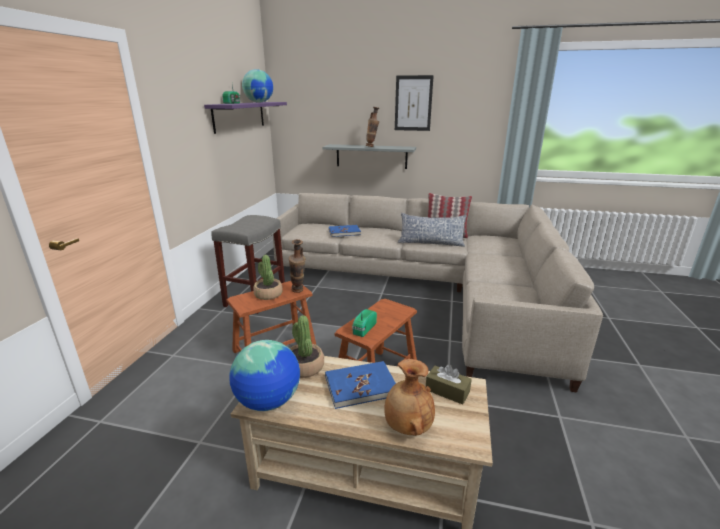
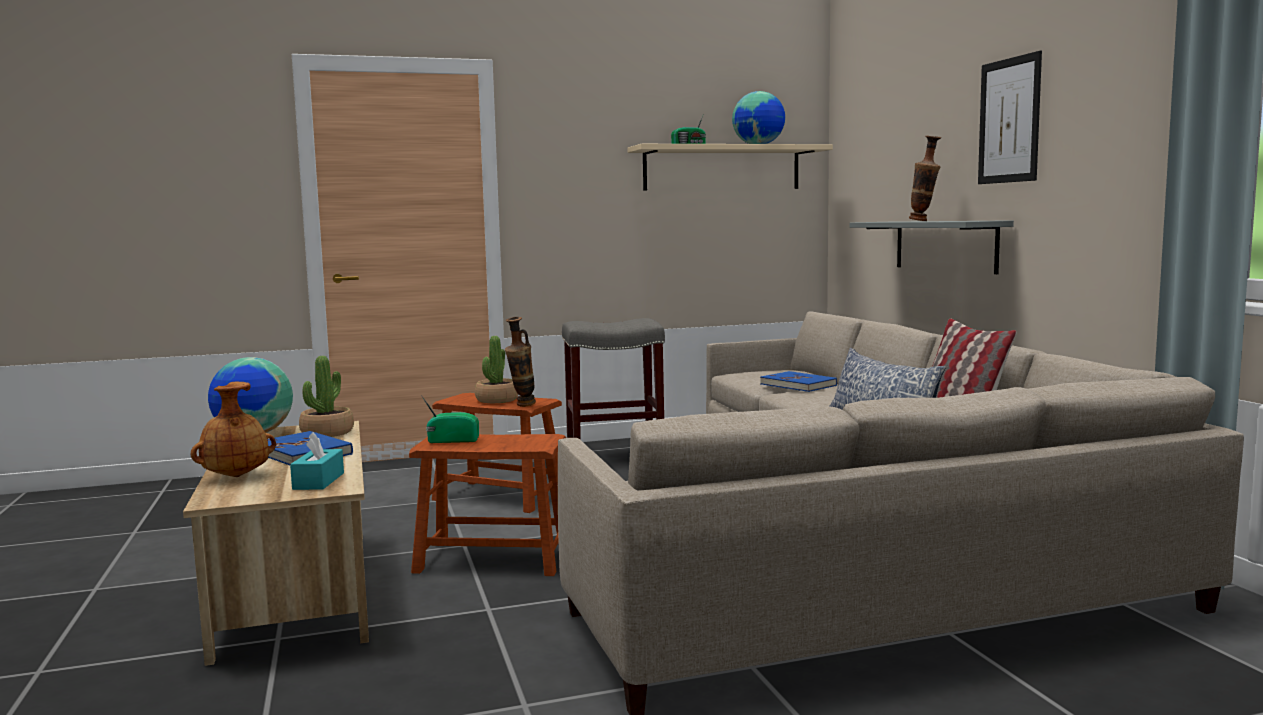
camera: 60 degrees right, 15 degrees down
purple shelf [204,102,287,134] -> beige shelf [627,144,833,191]
brown tissue box [426,364,472,405] -> turquoise tissue box [290,432,344,490]

